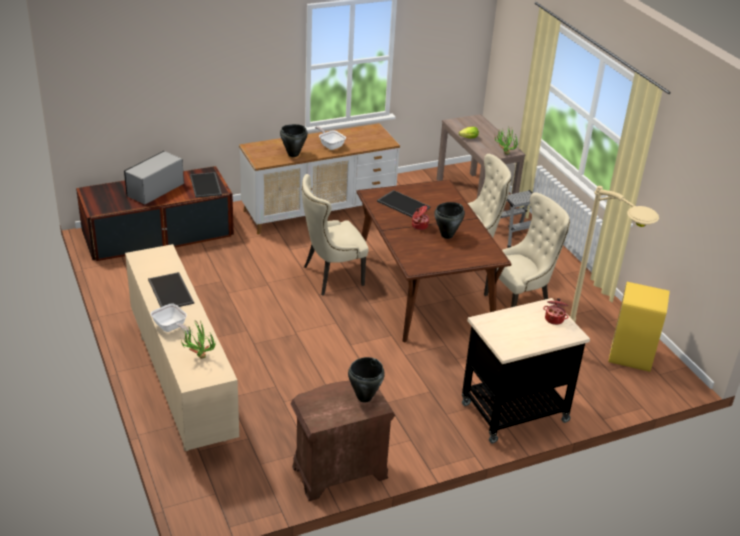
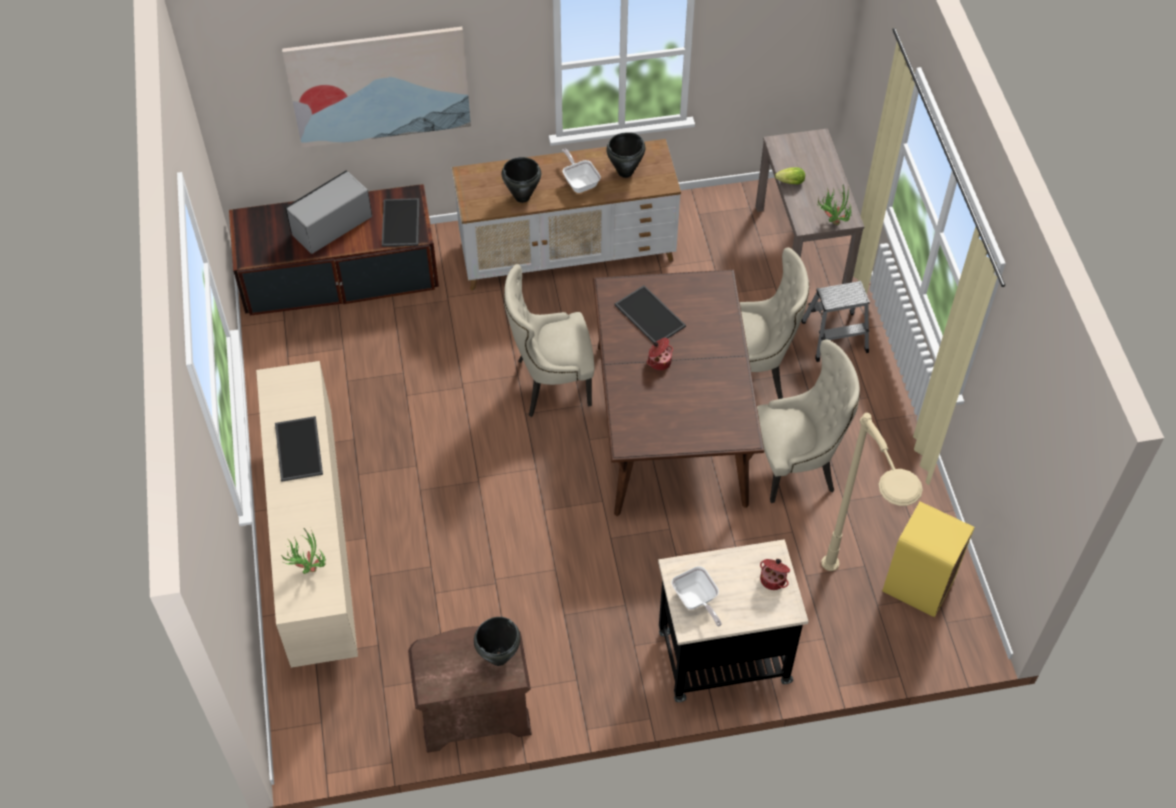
camera: 15 degrees right, 20 degrees up
frying pan [150,304,190,335] -> frying pan moved to [671,566,722,627]
black cooking pot [434,202,465,239] -> black cooking pot moved to [606,132,645,178]
none -> picture [282,27,471,148]

